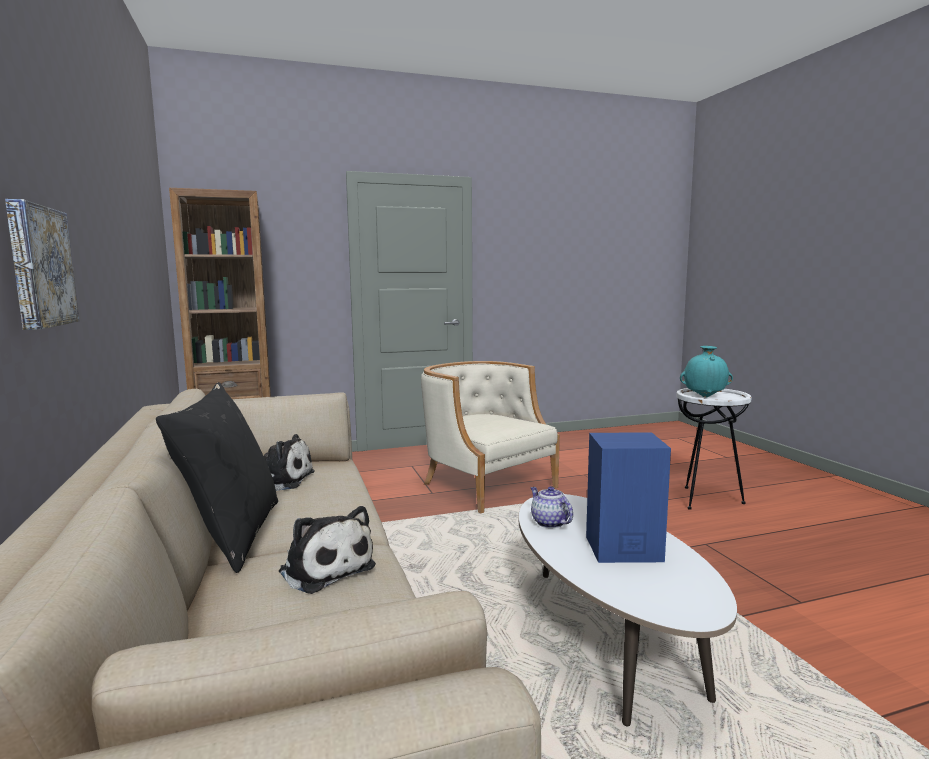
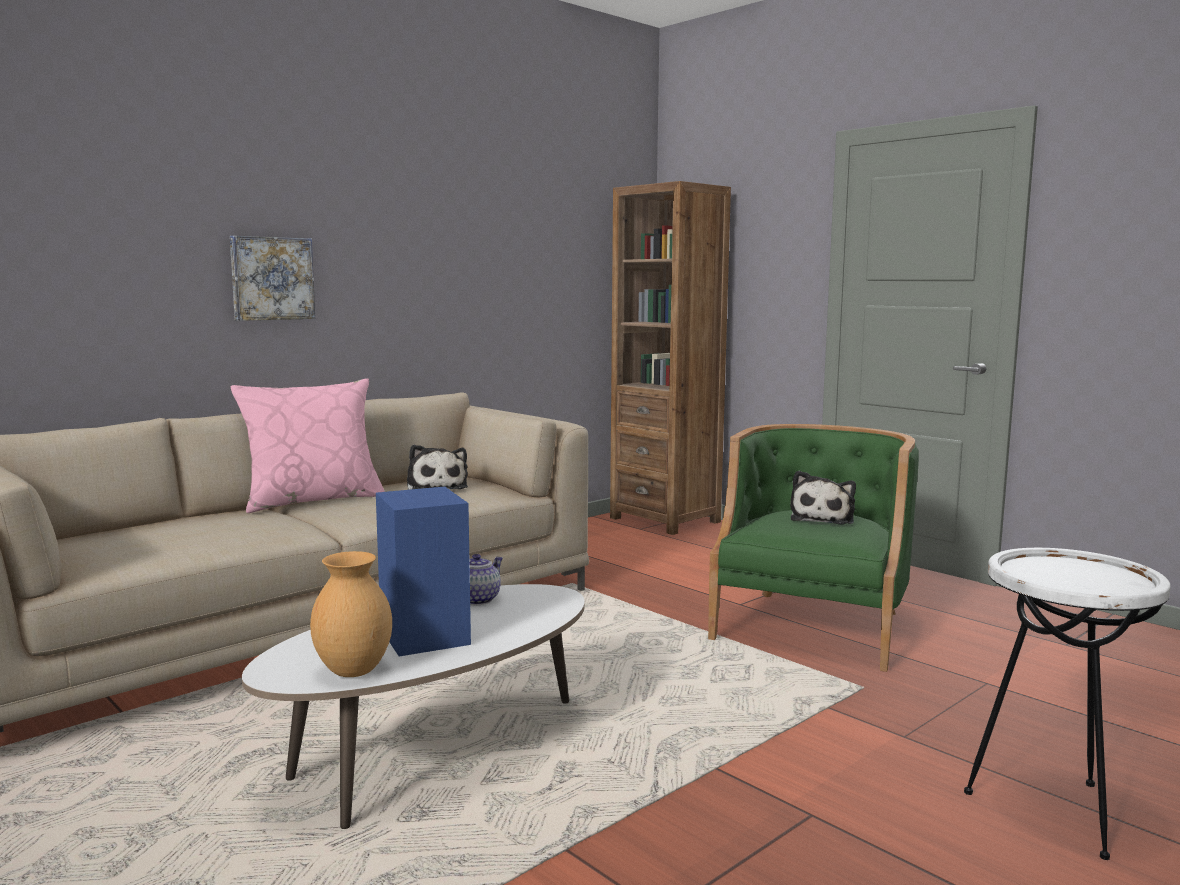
camera: 65 degrees right, 0 degrees up
black pillow [156,382,278,573] -> pink pillow [231,378,385,513]
plush toy [279,506,376,594] -> plush toy moved to [790,471,856,525]
beige armchair [421,361,560,513] -> green armchair [708,424,919,672]
turquoise vase [680,346,733,397] -> none
none -> brown vase [310,551,392,677]

